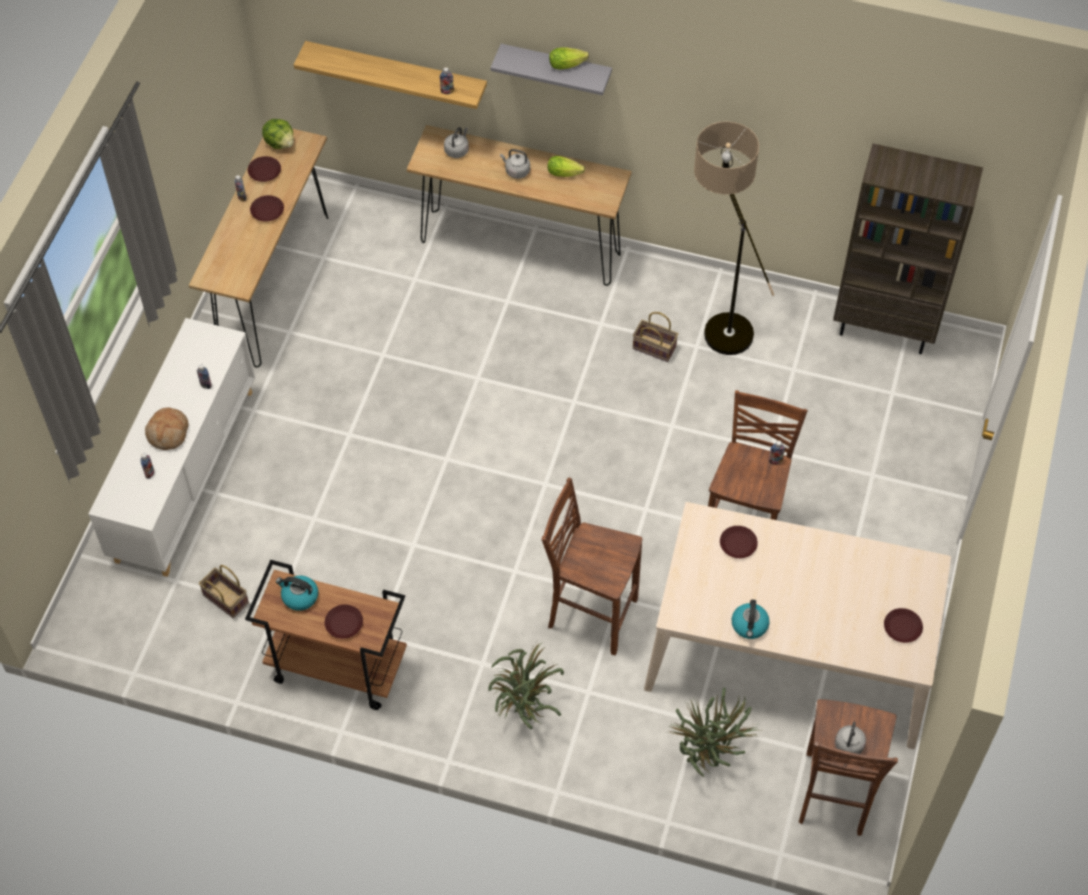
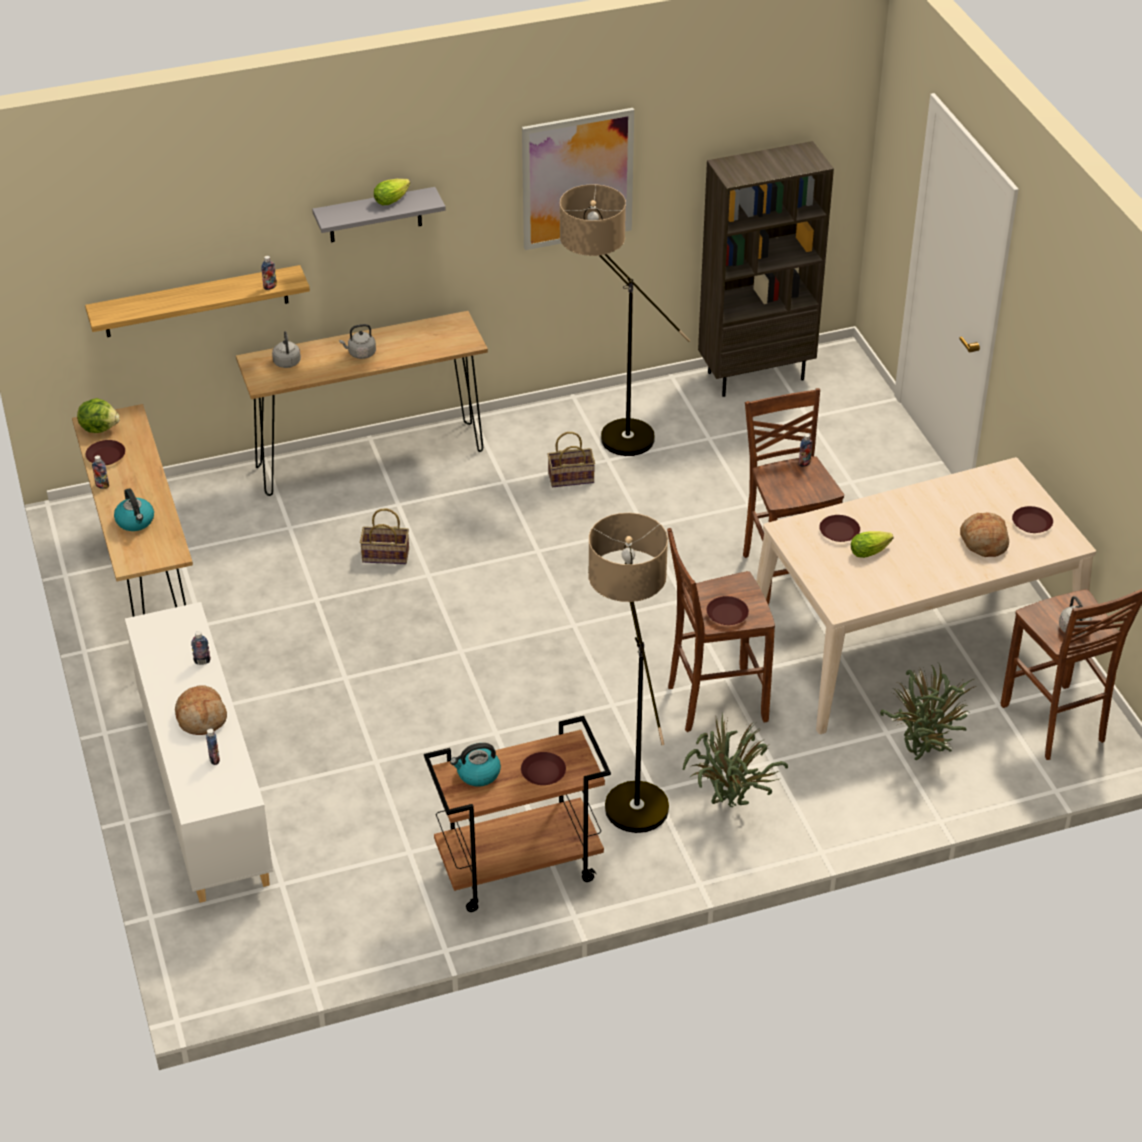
camera: 35 degrees left, 15 degrees down
basket [199,565,249,618] -> basket moved to [360,508,409,564]
brown plate [250,195,284,222] -> brown plate moved to [707,596,749,625]
lettuce [548,156,585,177] -> lettuce moved to [851,531,893,558]
kettle [732,600,769,639] -> kettle moved to [114,488,154,531]
none -> picture [522,108,634,250]
none -> floor lamp [588,513,669,833]
none -> bread [960,512,1009,557]

